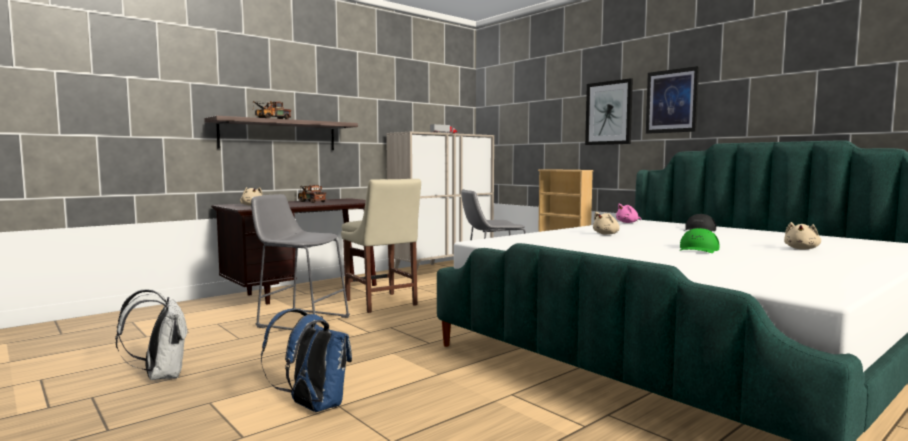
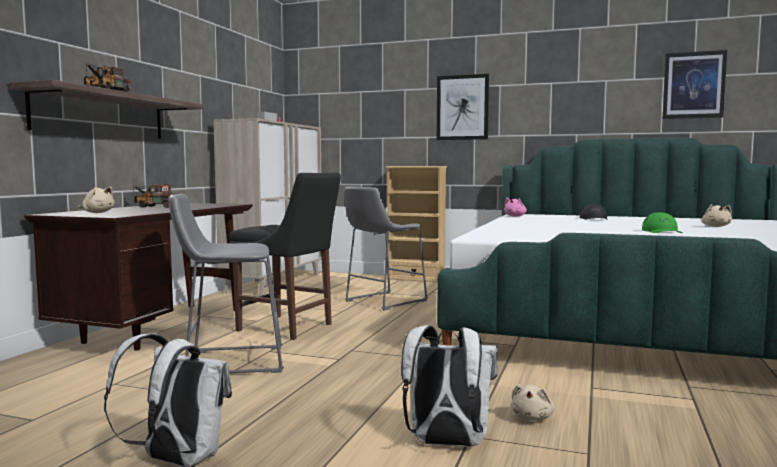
camera: 30 degrees left, 0 degrees up
blue backpack [261,309,352,412] -> white backpack [401,325,498,447]
beige chair [341,179,421,313] -> black chair [229,173,341,340]
beige plush toy [593,212,620,235] -> beige plush toy moved to [511,384,555,421]
picture [646,66,699,134] -> picture moved to [663,50,727,119]

